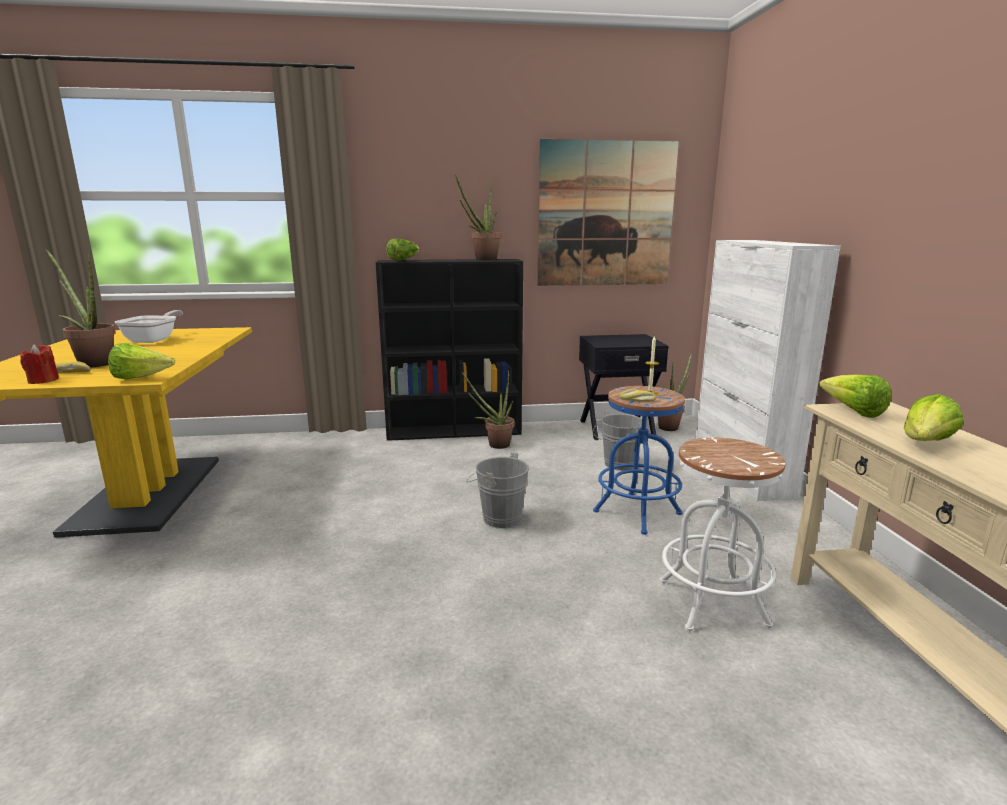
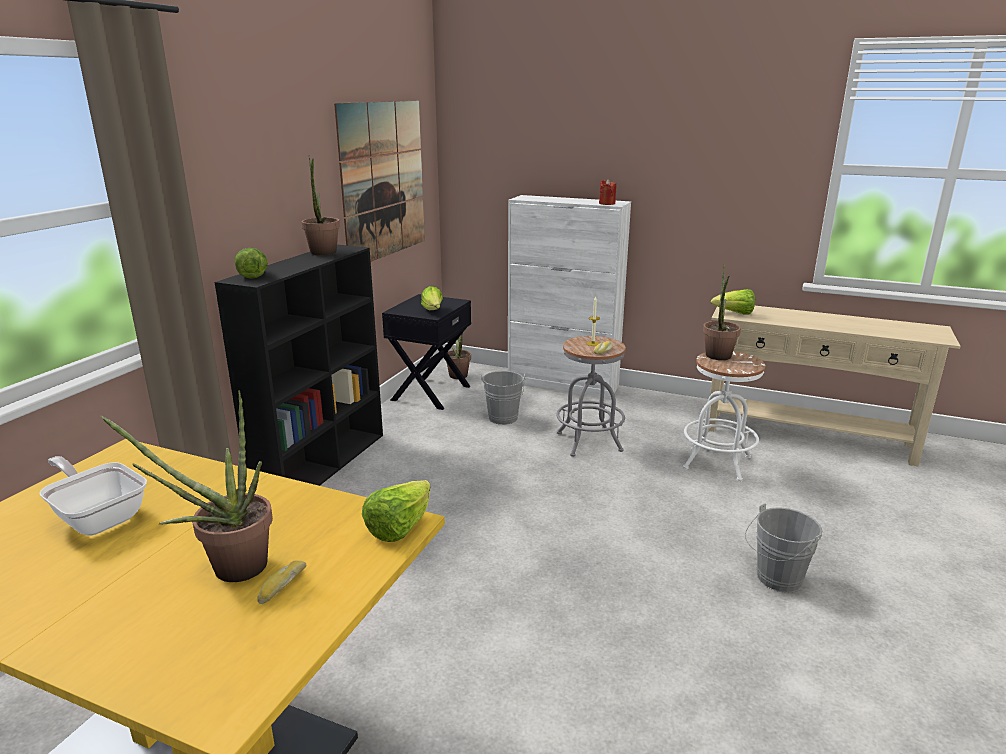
camera: 60 degrees left, 5 degrees up
red candle [20,344,59,384] -> red candle moved to [599,179,616,205]
potted plant [462,370,515,449] -> potted plant moved to [703,264,741,360]
grey bucket [466,452,529,529] -> grey bucket moved to [745,503,822,593]
blue stool [593,386,685,535] -> grey stool [556,336,626,457]
lettuce [904,394,963,441] -> lettuce moved to [421,286,443,310]

